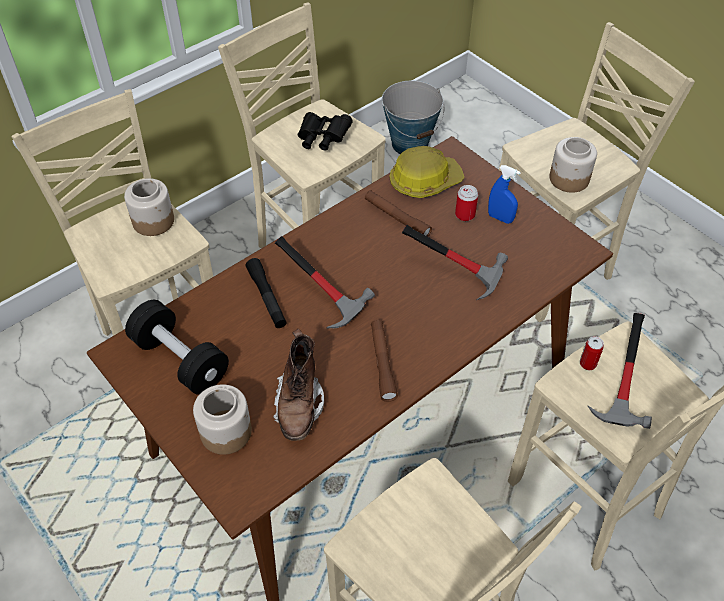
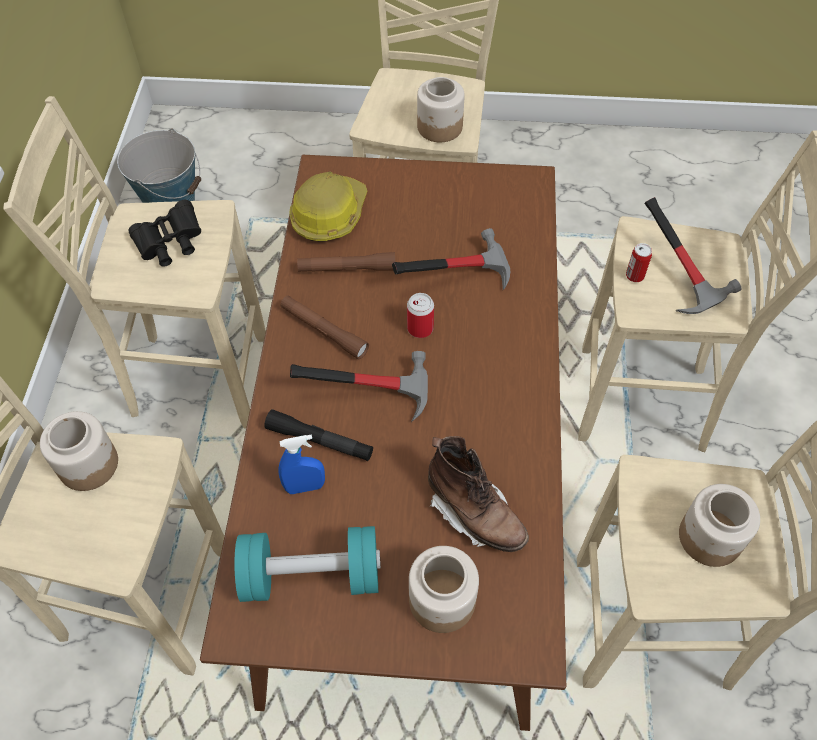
camera: 45 degrees left, 5 degrees up
black dumbbell [125,300,229,395] -> turquoise dumbbell [235,526,381,602]
brown flashlight [371,320,398,402] -> brown flashlight moved to [280,295,369,360]
can [455,185,478,221] -> can moved to [407,293,434,338]
blue spray bottle [488,165,521,224] -> blue spray bottle moved to [278,435,325,494]
none -> jar [679,484,760,567]

